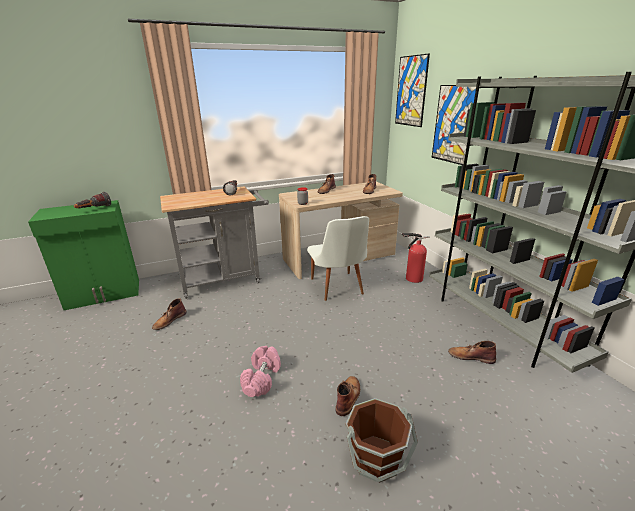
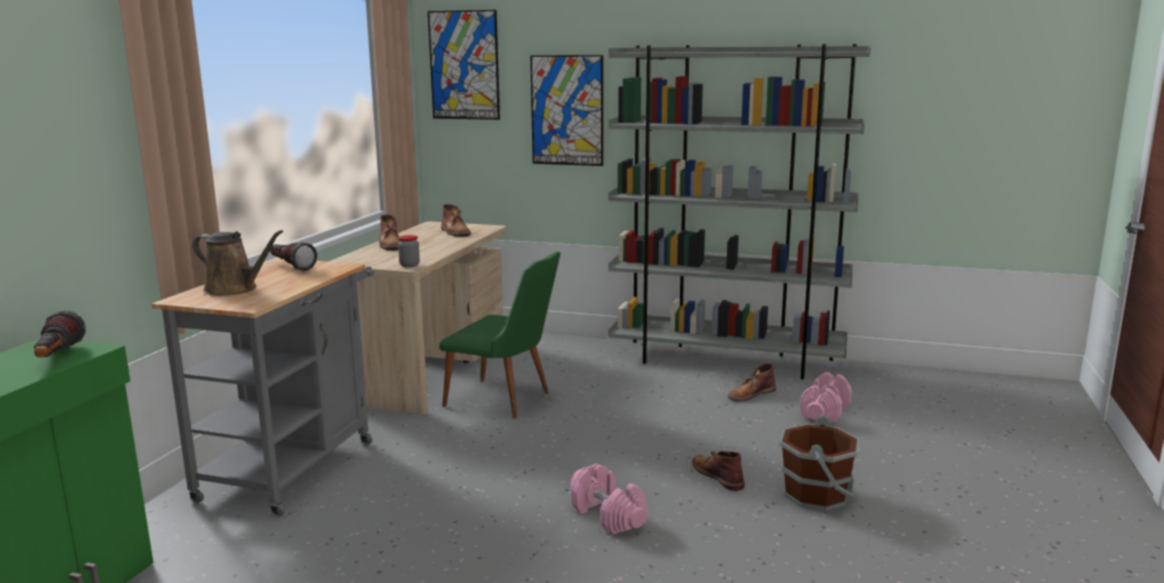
camera: 50 degrees left, 10 degrees down
brown boot [152,298,187,330] -> none
white chair [307,216,369,301] -> green chair [439,251,561,419]
fire extinguisher [402,233,430,283] -> none
none -> brown watering can [192,230,283,296]
none -> pink dumbbell [800,372,852,423]

